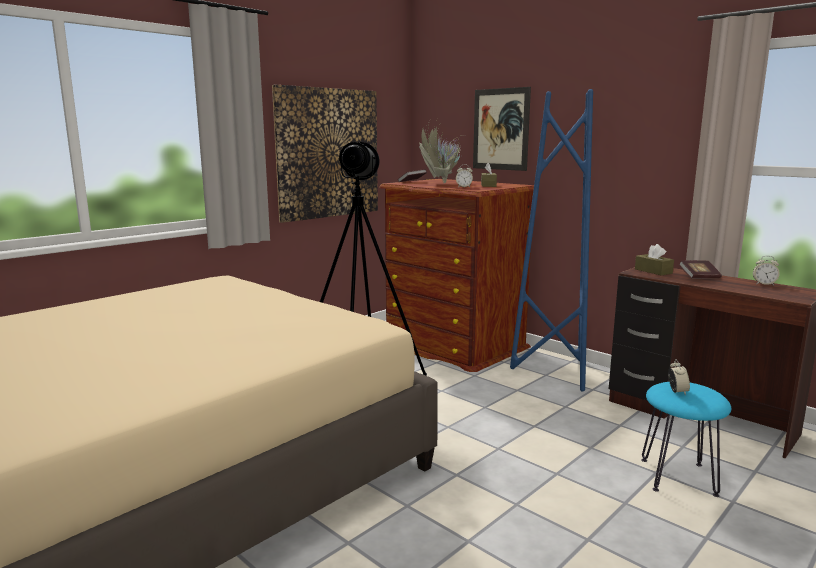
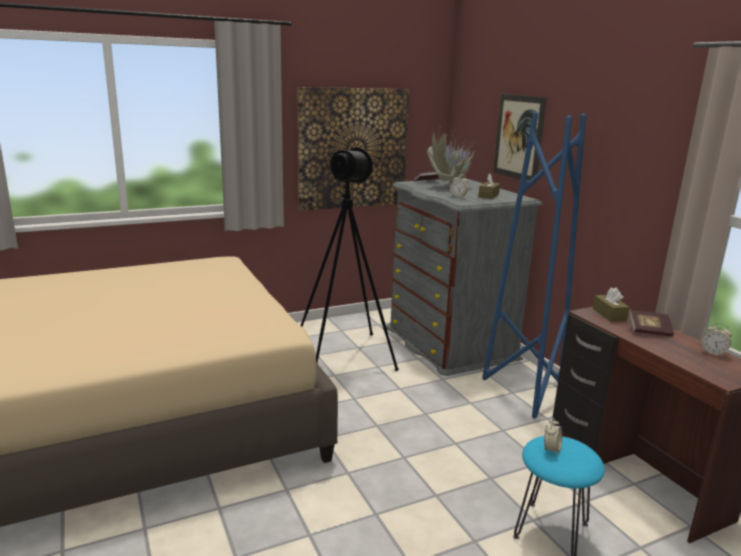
camera: 20 degrees right, 5 degrees up
brown dresser [379,179,534,372] -> grey dresser [386,178,543,376]

